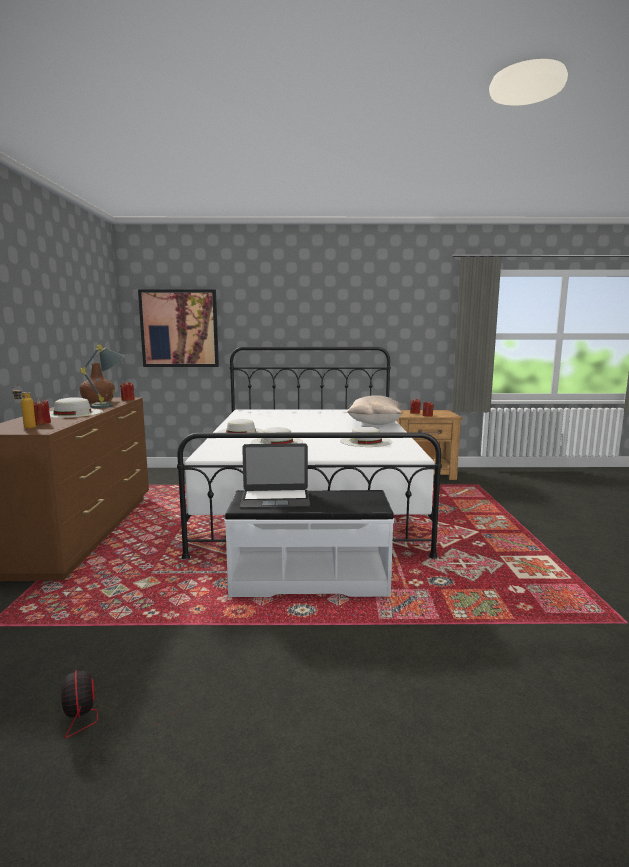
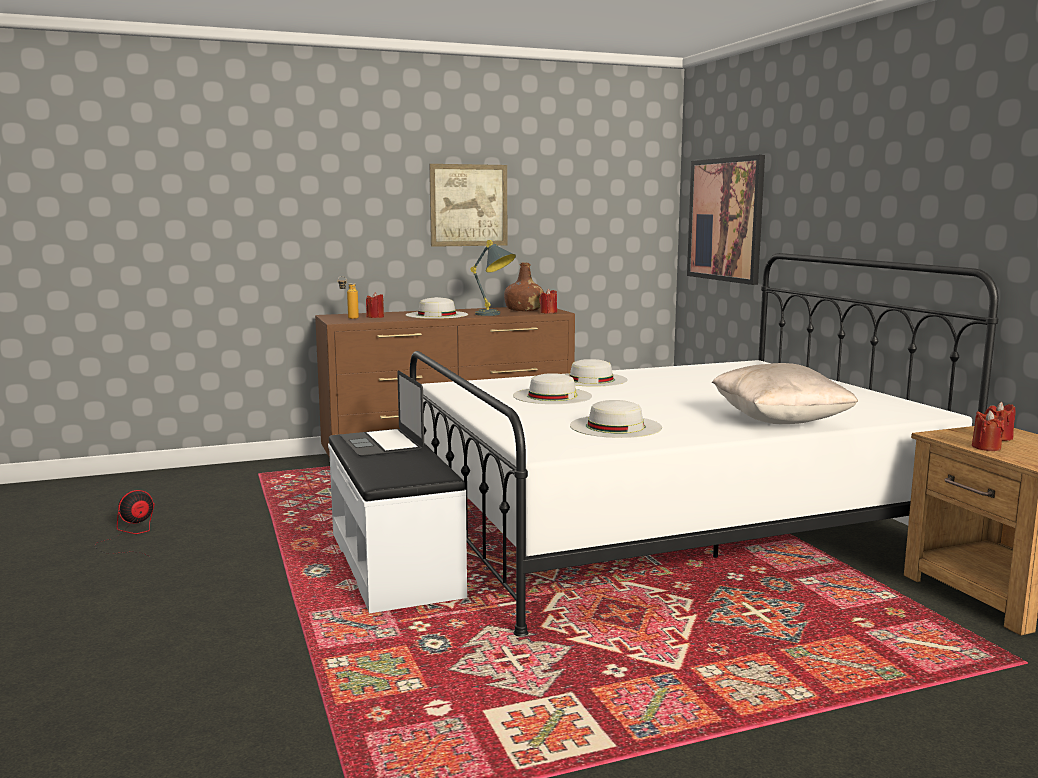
camera: 70 degrees right, 0 degrees up
none -> picture [429,164,507,247]

